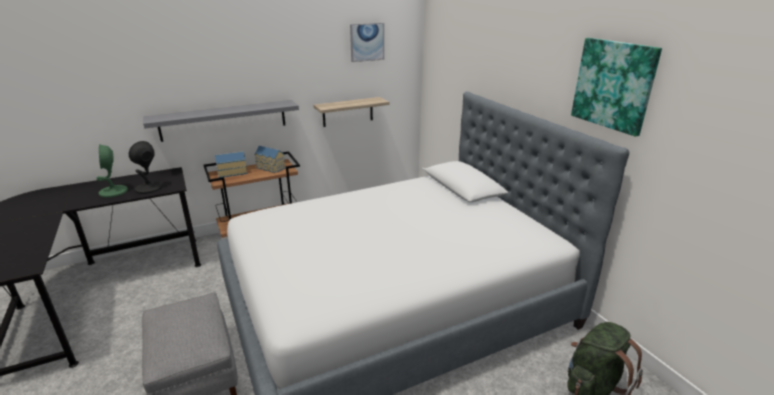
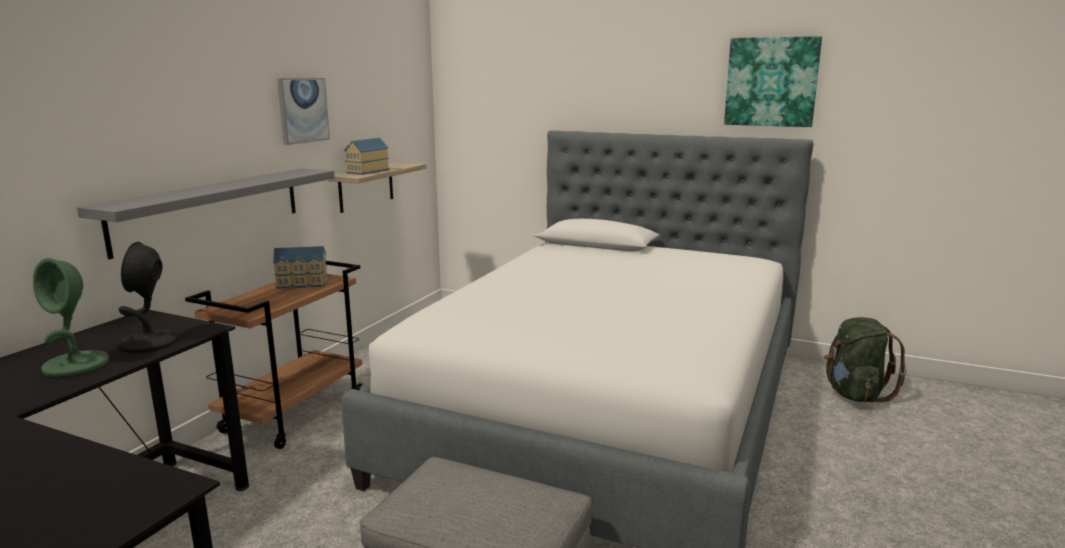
camera: 40 degrees left, 10 degrees down
toy house [215,151,247,178] -> toy house moved to [344,137,389,175]
picture [350,23,384,62] -> picture moved to [277,78,330,145]

